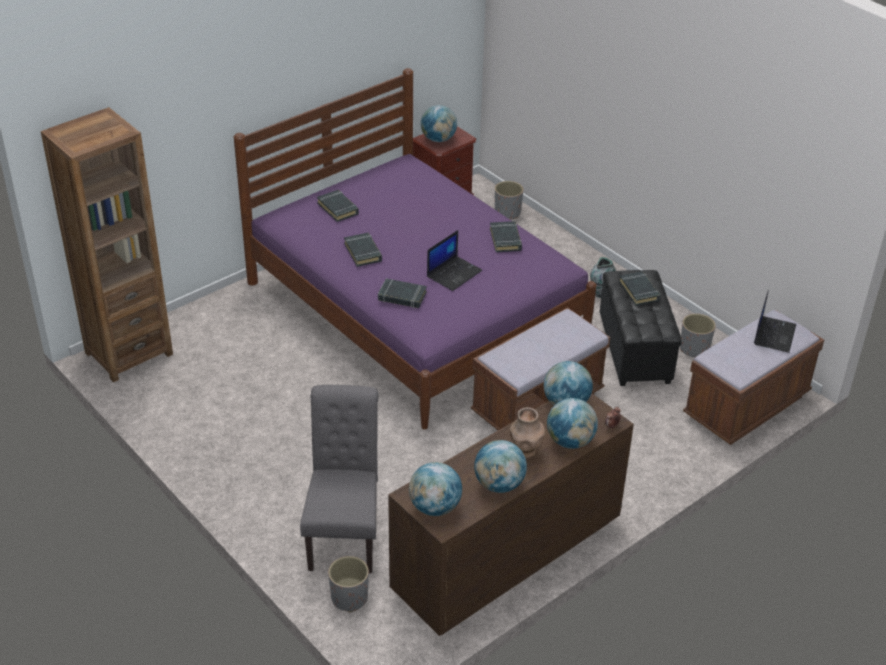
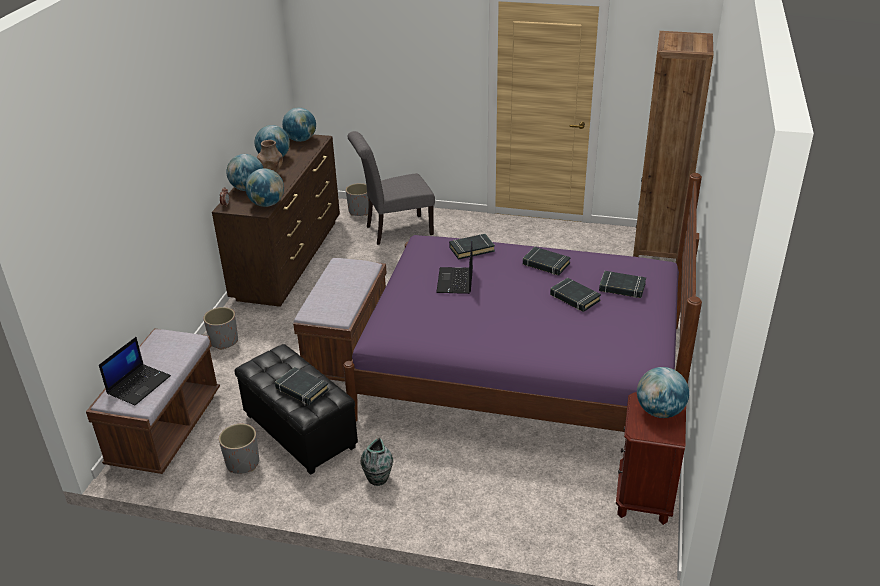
camera: 145 degrees right, 5 degrees down
grey chair [300,385,378,573] -> grey chair turned 105 degrees clockwise [348,131,435,245]
black book [490,221,522,252] -> black book moved to [550,278,601,312]
grey planter [495,181,523,219] -> grey planter moved to [203,307,238,350]
laptop [754,290,796,353] -> laptop turned 135 degrees counterclockwise [99,337,171,405]

